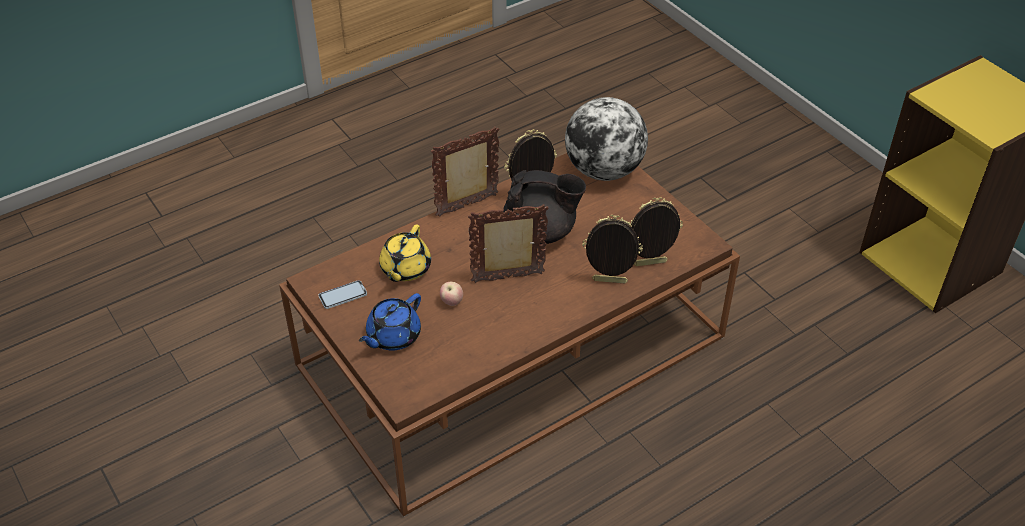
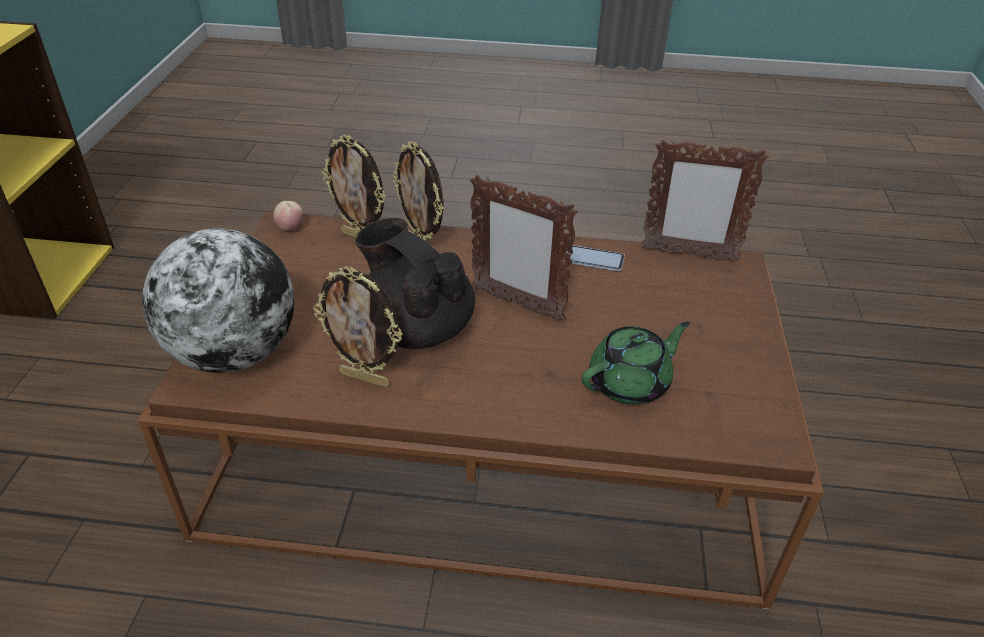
camera: 140 degrees left, 5 degrees down
phone [319,280,367,309] -> phone moved to [563,245,625,271]
blue teapot [359,293,421,350] -> none
yellow teapot [379,224,431,282] -> green teapot [582,321,690,404]
picture frame [431,126,499,217] -> picture frame moved to [641,139,768,262]
apple [440,282,463,306] -> apple moved to [273,201,303,231]

